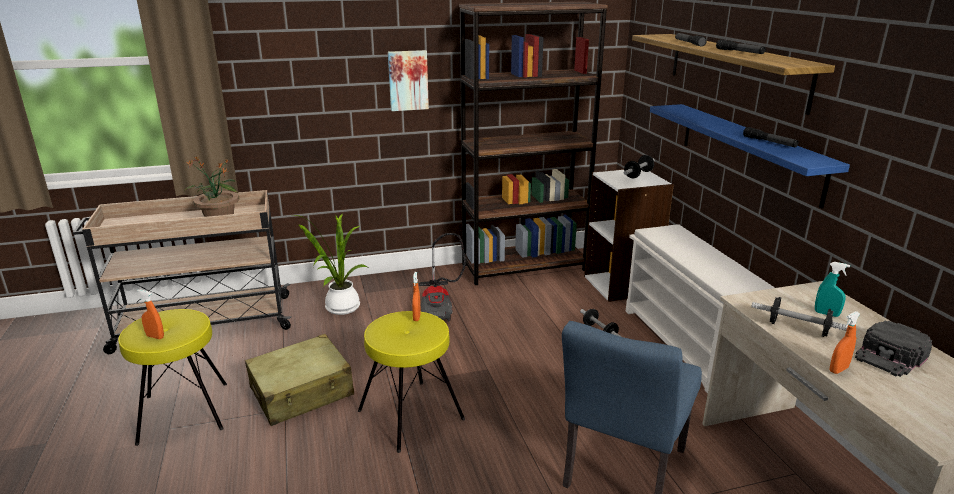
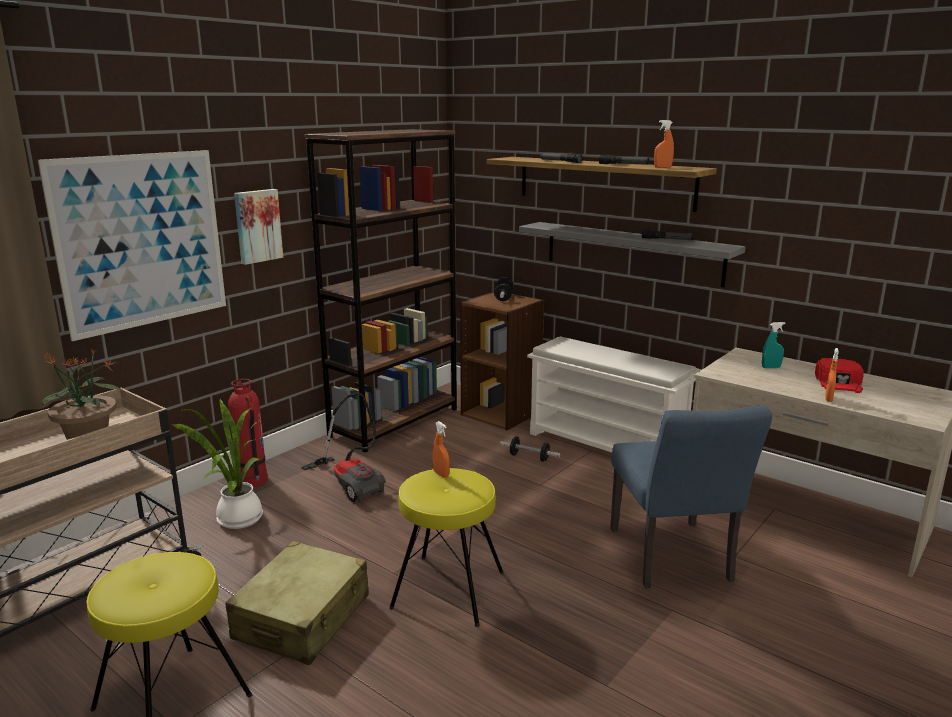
camera: 35 degrees left, 5 degrees down
orange spray bottle [137,289,164,339] -> orange spray bottle moved to [654,120,674,168]
white bookcase [584,169,674,302] -> brown bookcase [460,292,544,430]
blue shelf [650,104,850,209] -> grey shelf [519,222,746,287]
dumbbell [751,297,847,337] -> none
black cap [855,321,932,377] -> red cap [815,358,864,393]
none -> picture [38,150,226,341]
none -> fire extinguisher [228,379,268,488]

